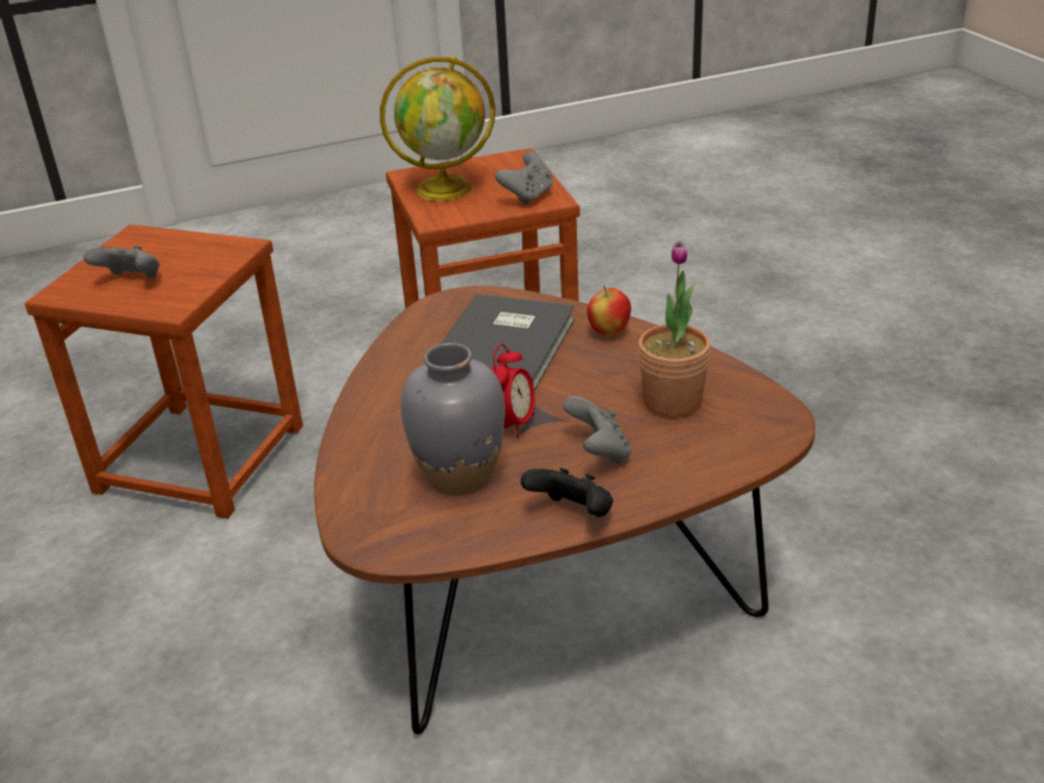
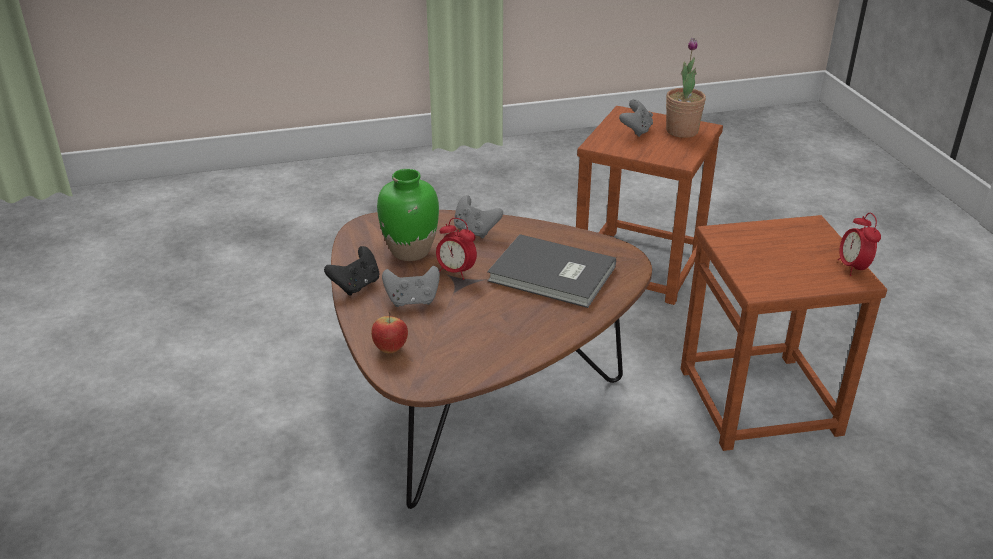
camera: 95 degrees right, 0 degrees up
globe [380,56,495,201] -> none
grey vase [400,343,505,496] -> green vase [377,169,439,261]
grey game controller [495,152,553,205] -> grey game controller moved to [454,195,503,238]
apple [587,286,631,337] -> apple moved to [371,312,408,353]
potted plant [638,242,711,417] -> potted plant moved to [666,38,706,138]
none -> alarm clock [838,213,881,276]

